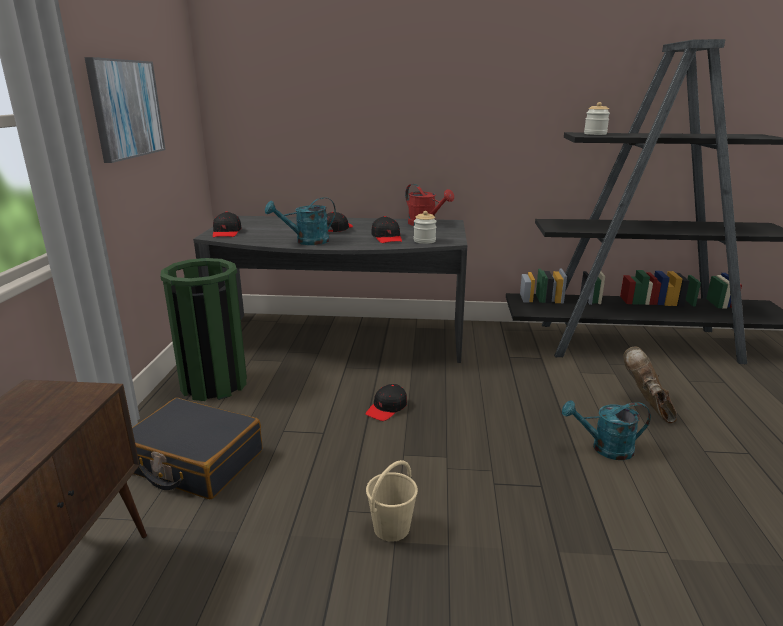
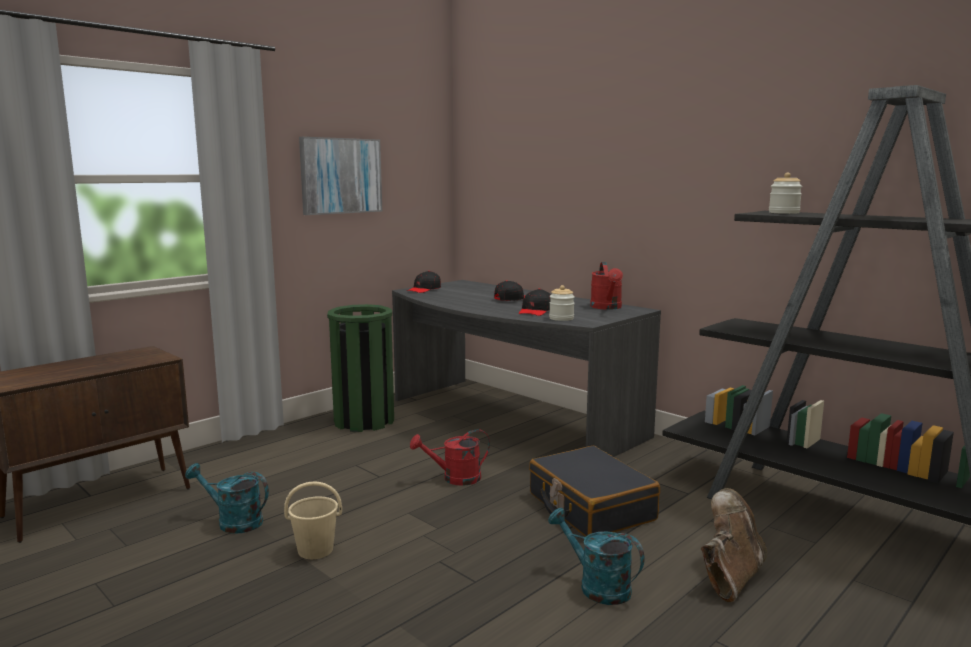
camera: 40 degrees right, 10 degrees down
black suitcase [132,398,262,499] -> black suitcase moved to [529,446,660,537]
turquoise watering can [265,197,336,245] -> turquoise watering can moved to [185,463,269,534]
black cap [366,384,407,421] -> red watering can [410,429,490,486]

